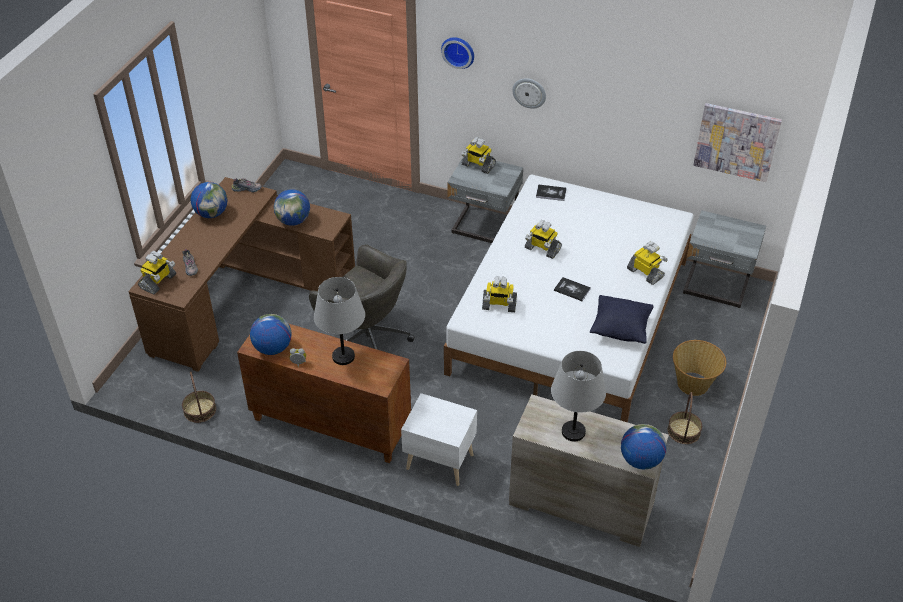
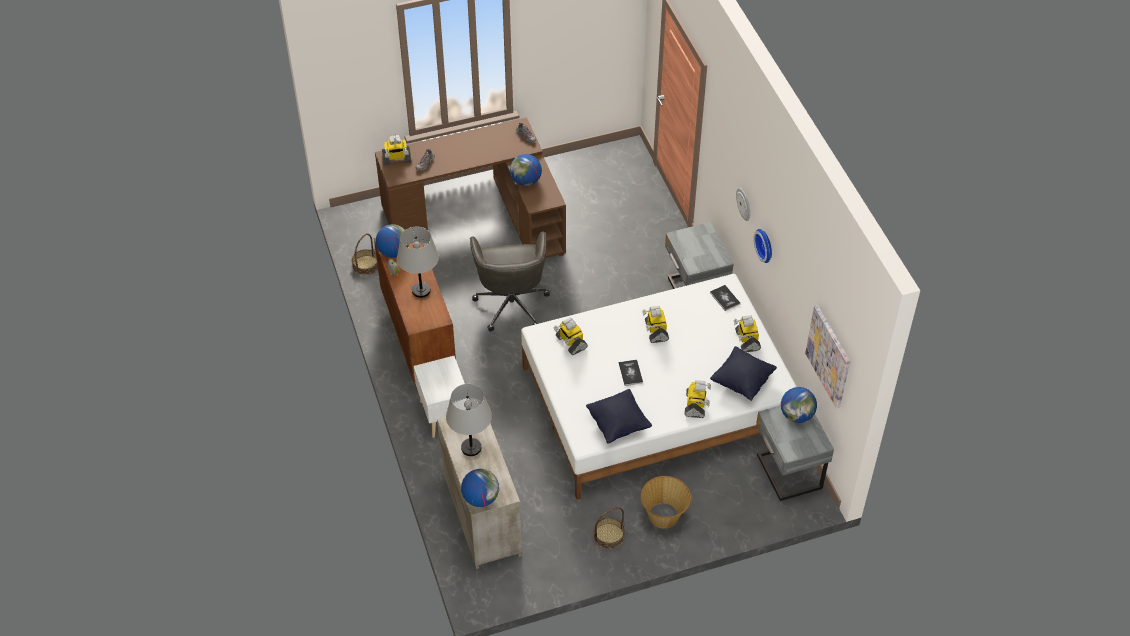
camera: 50 degrees right, 5 degrees up
globe [191,182,227,218] -> globe moved to [781,387,817,423]
wall clock [441,37,474,69] -> wall clock moved to [754,229,772,263]
toy robot [462,137,496,174] -> toy robot moved to [733,315,761,352]
none -> black pillow [710,346,777,401]

